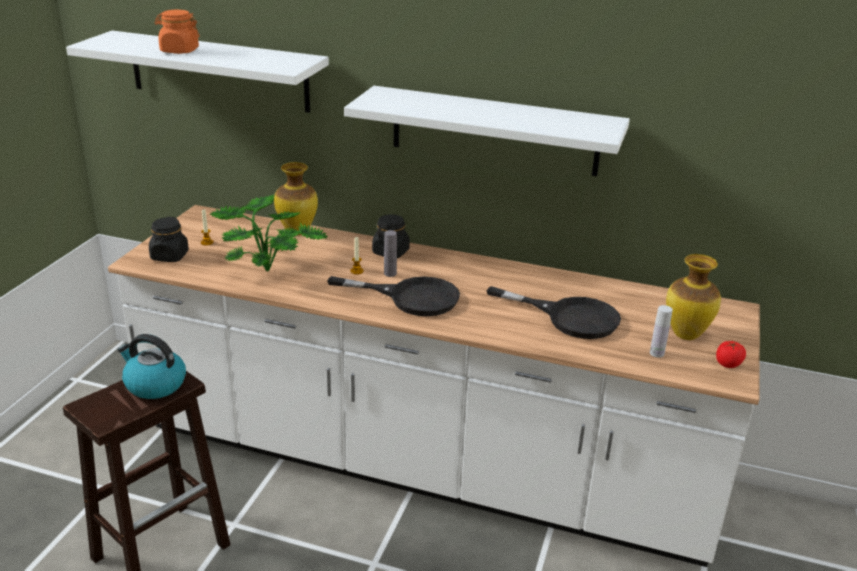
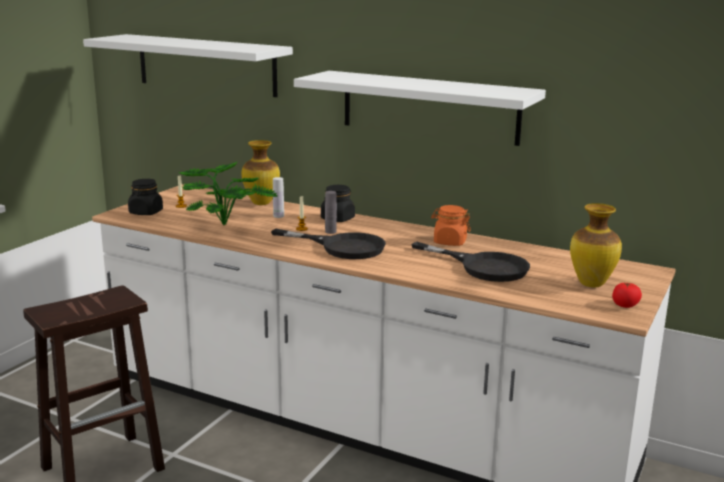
camera: 10 degrees right, 10 degrees down
kettle [117,334,186,399] -> none
orange jar [155,10,200,54] -> orange jar moved to [431,205,471,246]
white bottle [650,305,673,358] -> white bottle moved to [273,177,284,218]

